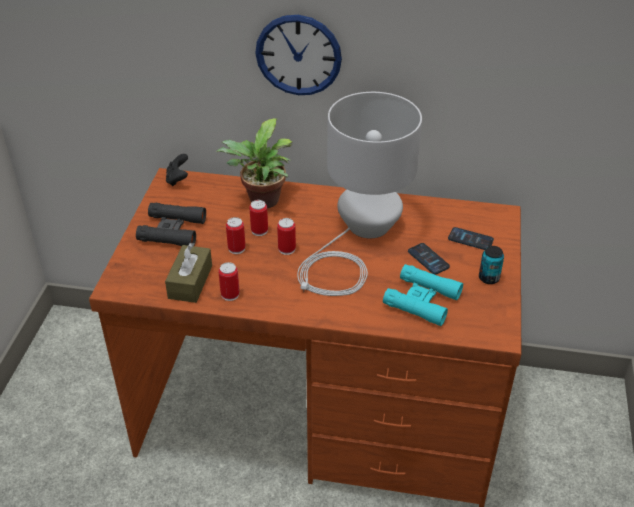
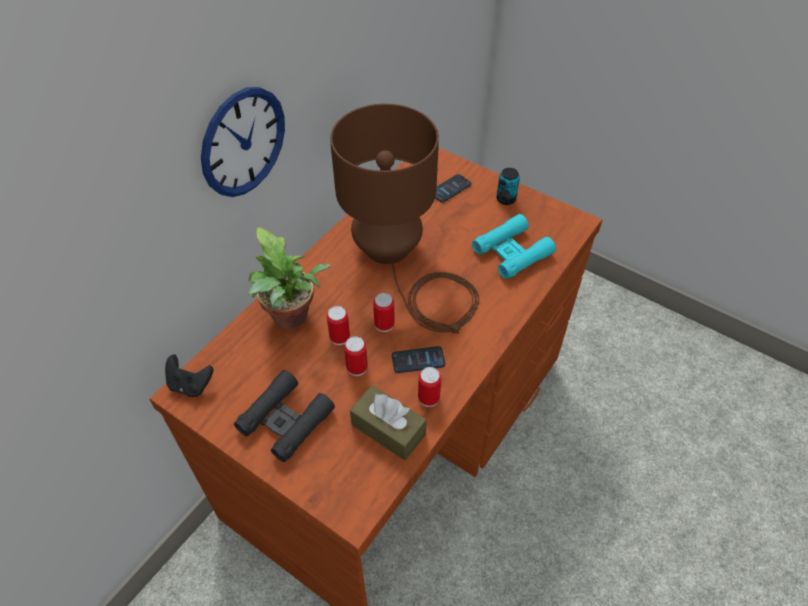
camera: 65 degrees left, 10 degrees up
grey table lamp [297,92,422,296] -> brown table lamp [330,104,479,334]
phone [408,243,450,275] -> phone moved to [392,346,445,373]

